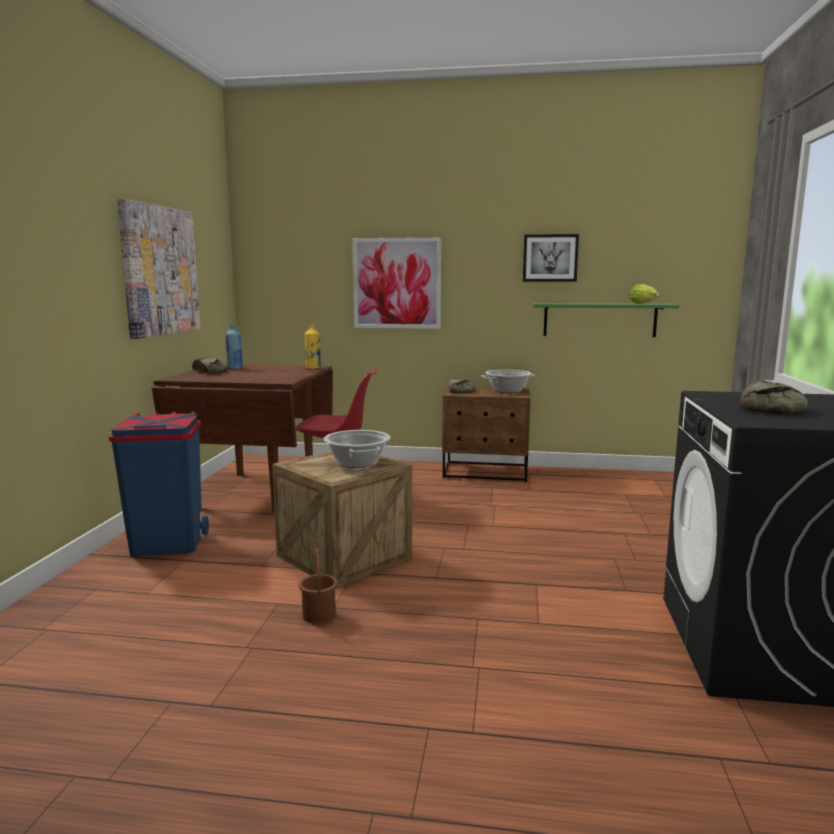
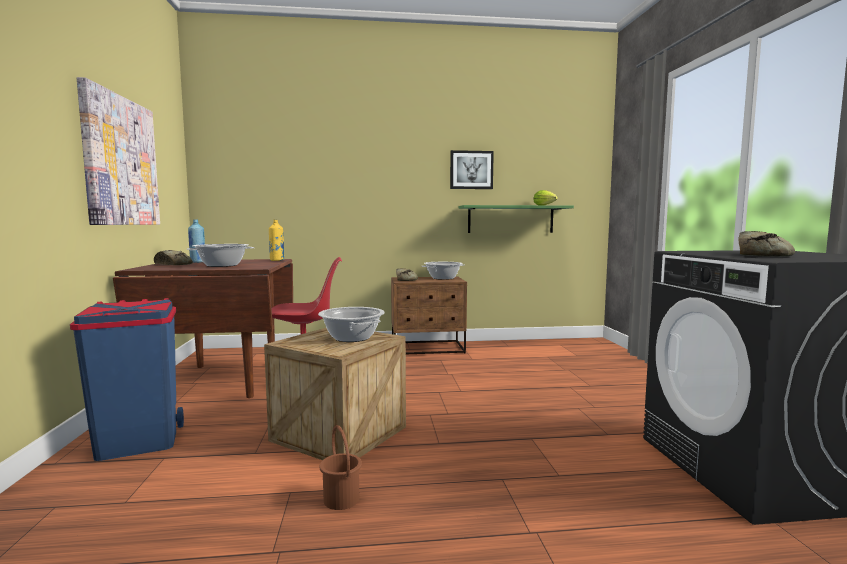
camera: 15 degrees left, 5 degrees down
picture [352,238,441,329] -> none
none -> cooking pot [187,244,254,267]

